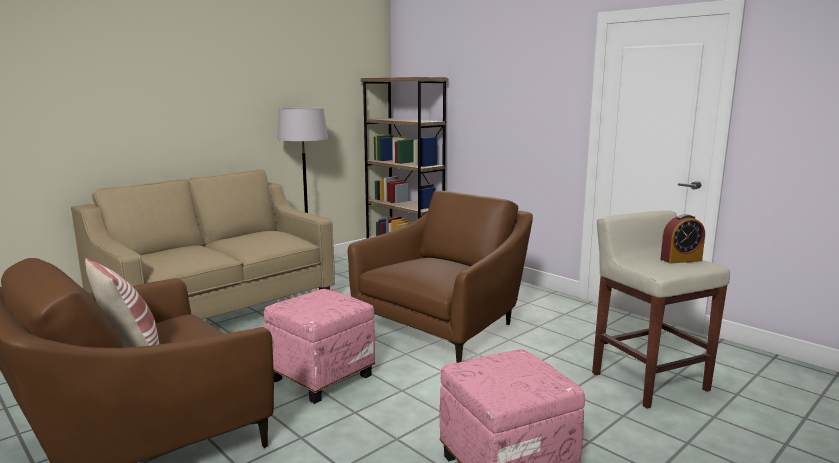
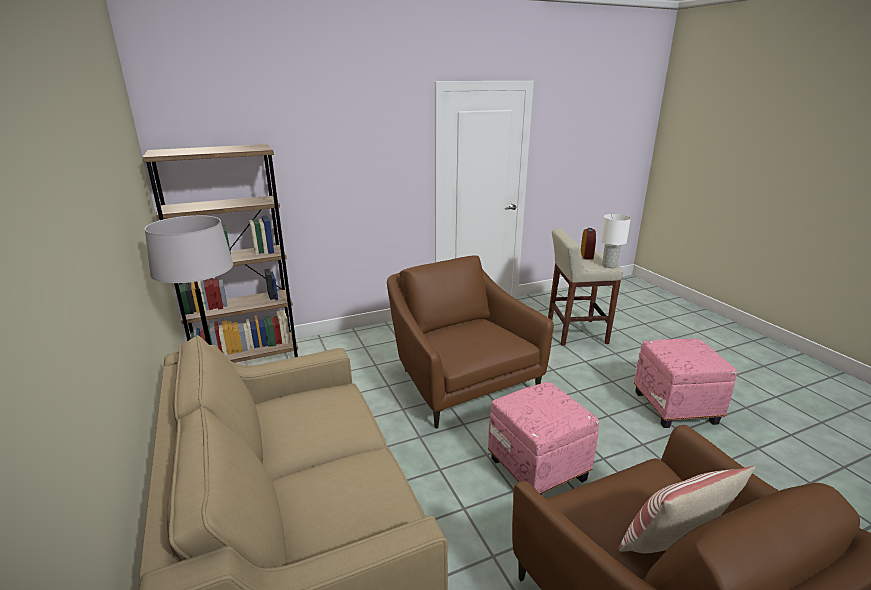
camera: 70 degrees left, 10 degrees up
none -> white table lamp [600,214,631,268]

